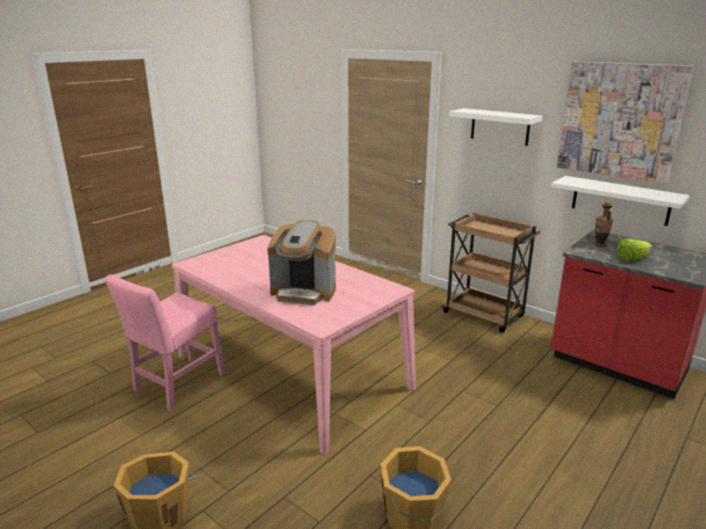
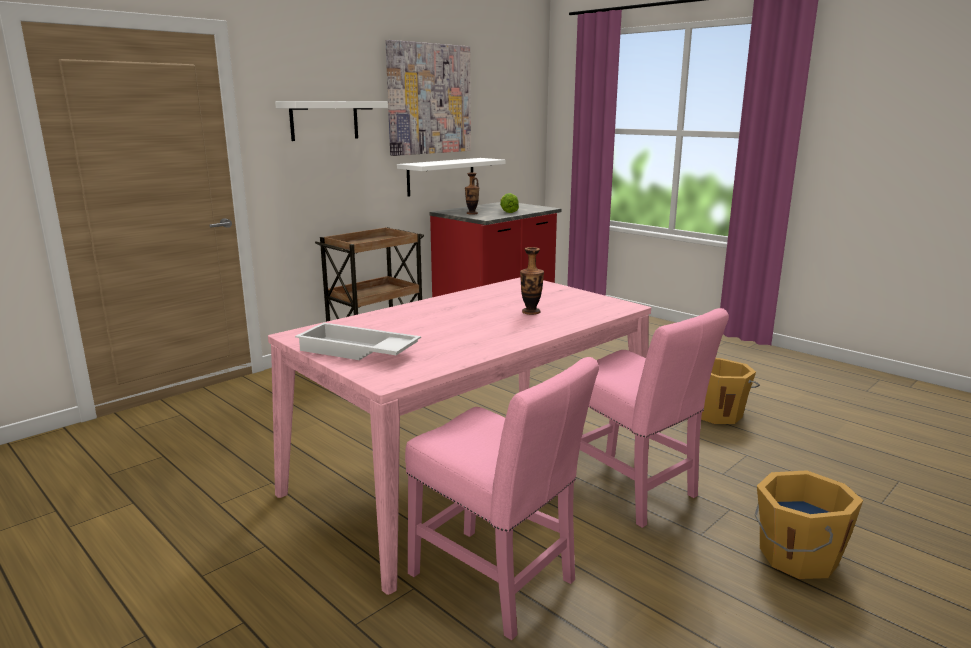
camera: 85 degrees left, 5 degrees down
coffee machine [267,220,336,305] -> vase [520,247,544,315]
none -> white tray [295,323,421,360]
none -> pink chair [569,308,729,528]

